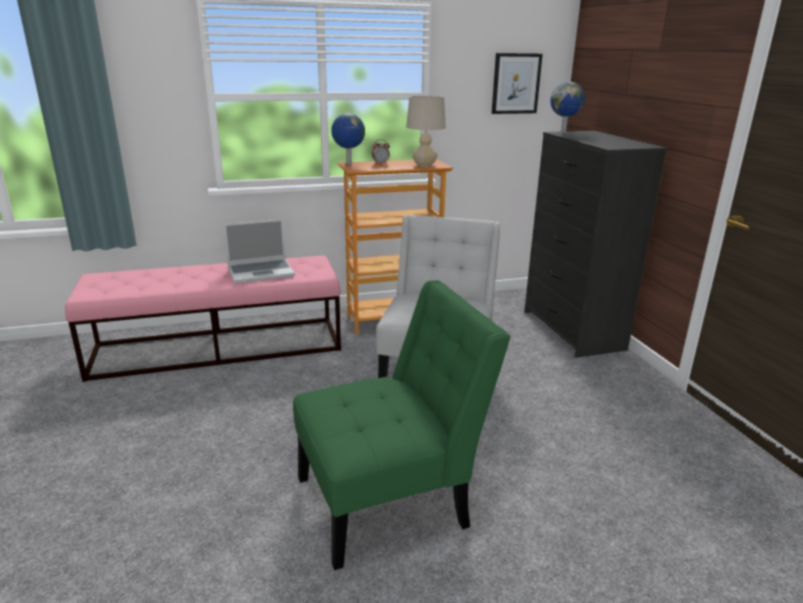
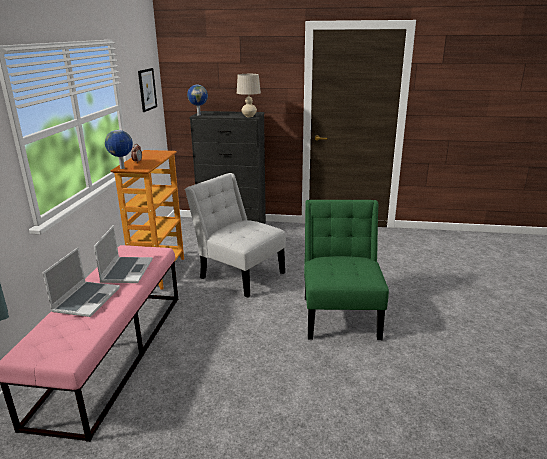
camera: 65 degrees left, 0 degrees up
beige table lamp [406,96,446,167] -> beige table lamp moved to [237,74,261,117]
none -> laptop [43,247,120,317]

